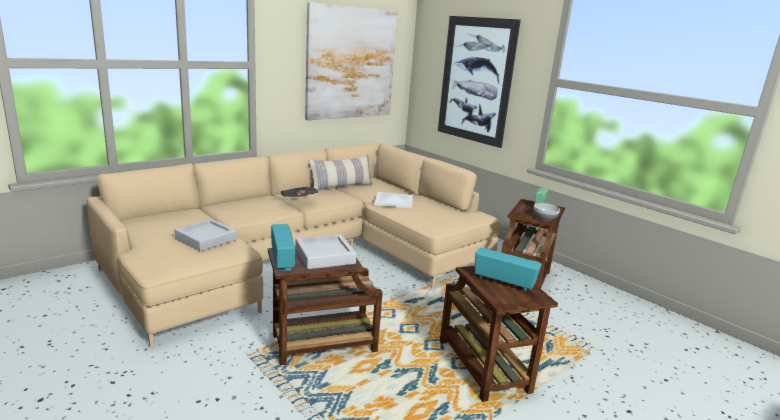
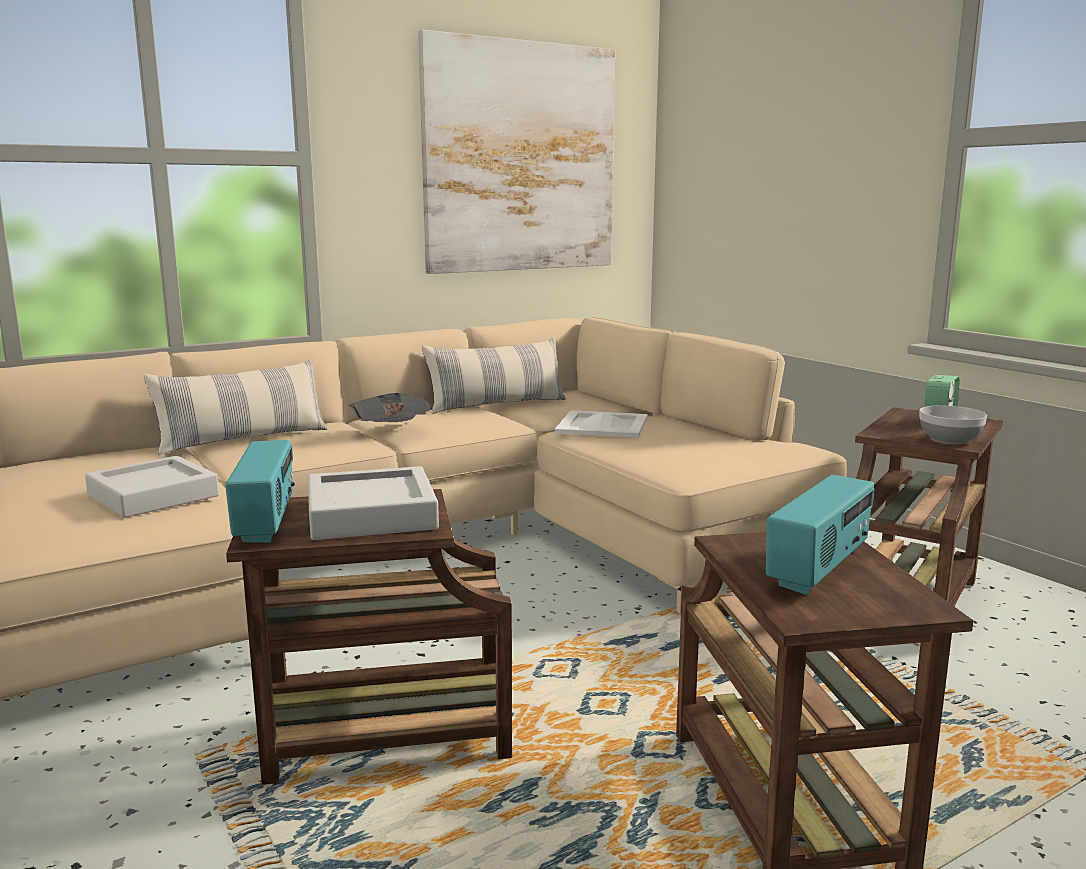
camera: 10 degrees right, 5 degrees down
picture [438,16,521,148] -> none
radio [475,248,542,291] -> radio turned 90 degrees clockwise [766,475,875,595]
none -> pillow [143,358,328,455]

